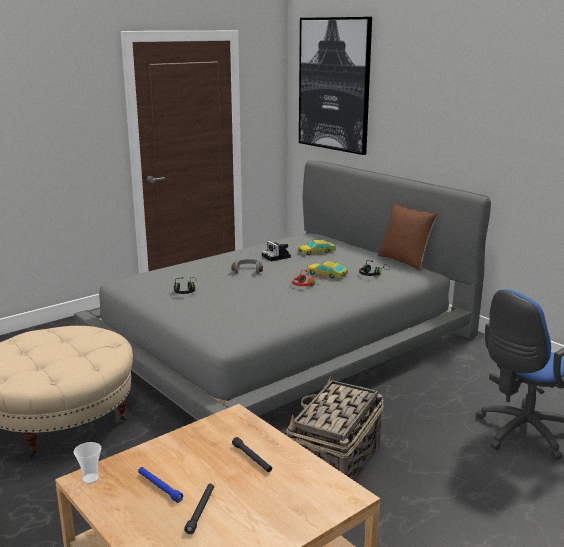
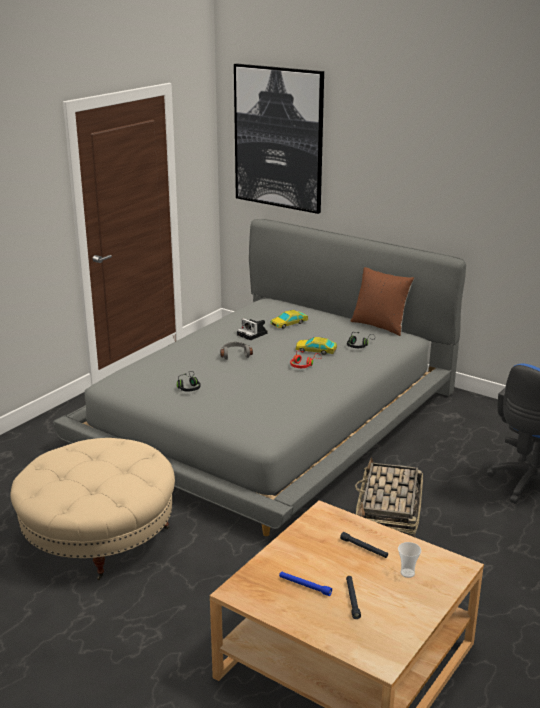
camera: 15 degrees left, 5 degrees up
cup [74,442,101,484] -> cup moved to [398,542,421,578]

